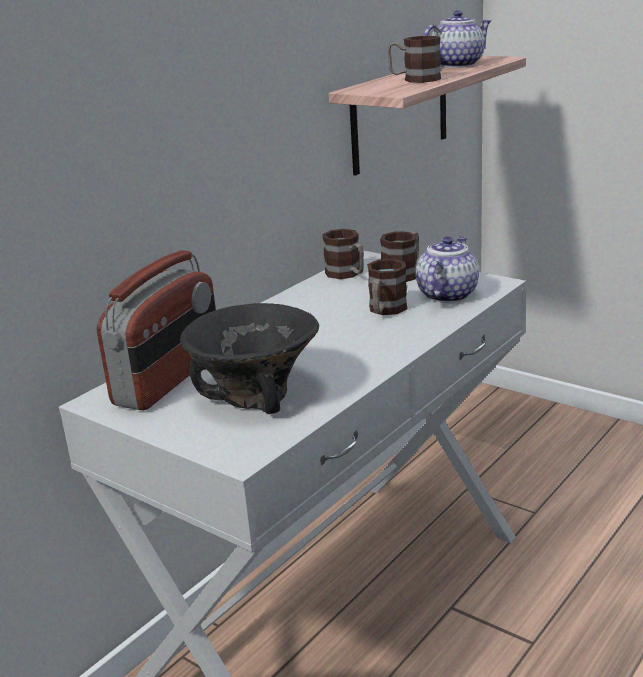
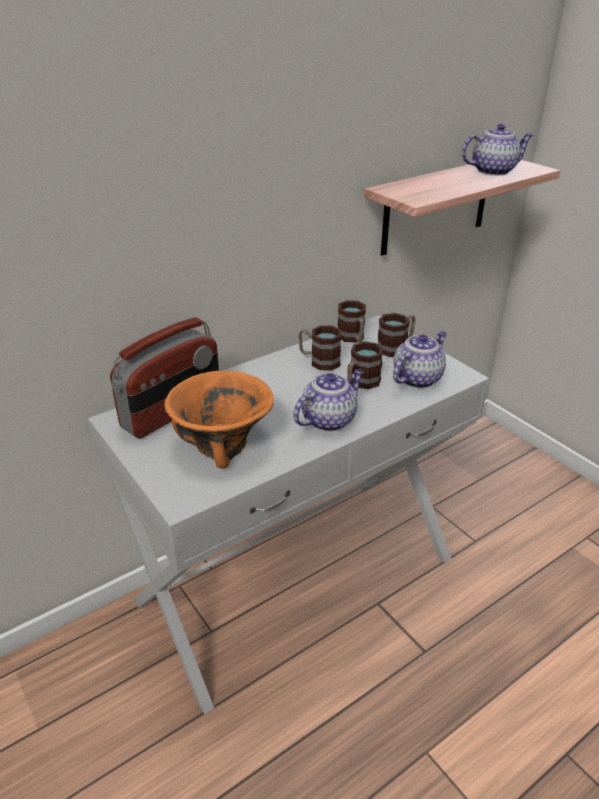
camera: 15 degrees right, 10 degrees up
black bowl [180,303,319,414] -> orange bowl [164,371,274,468]
mug [388,36,441,83] -> mug moved to [299,325,342,370]
none -> teapot [293,369,364,432]

